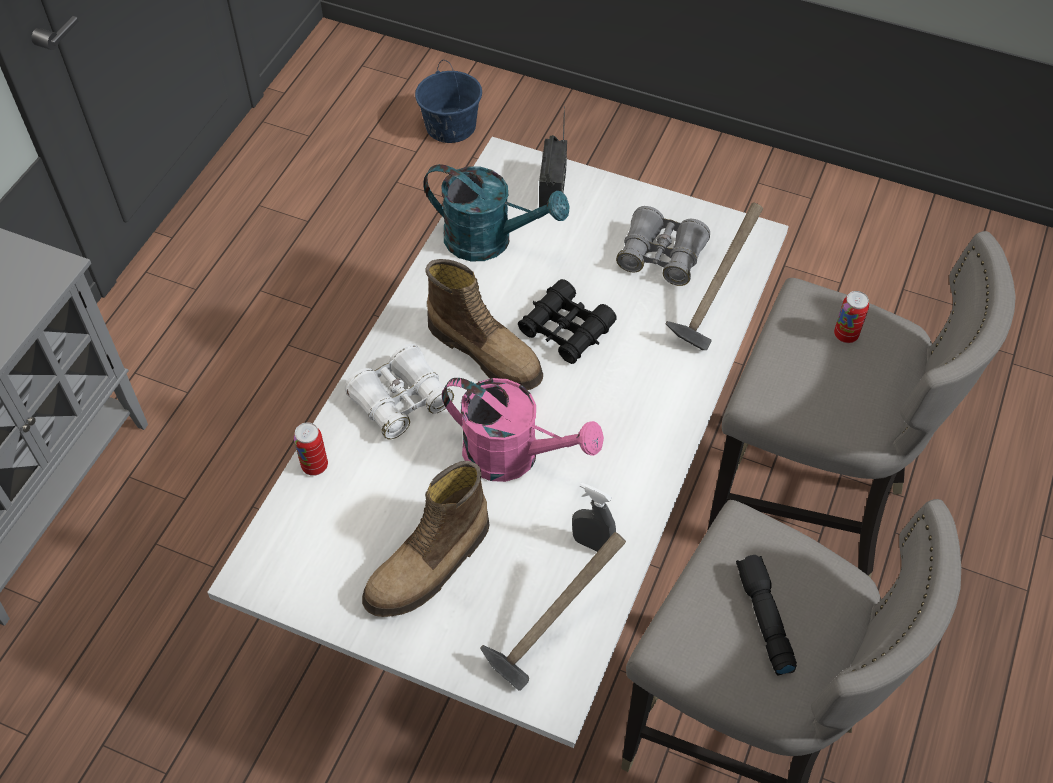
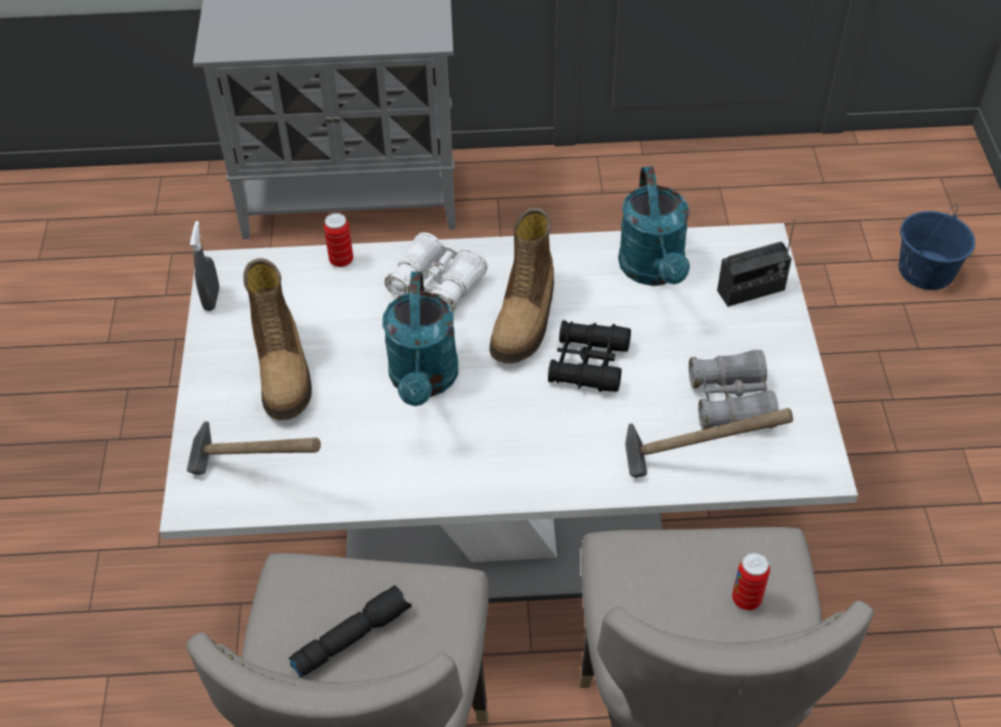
camera: 65 degrees right, 5 degrees down
boot [362,461,489,617] -> boot turned 120 degrees counterclockwise [243,258,312,420]
pink watering can [442,378,604,482] -> turquoise watering can [382,271,458,406]
grey spray bottle [572,482,616,552] -> grey spray bottle moved to [190,221,219,311]

